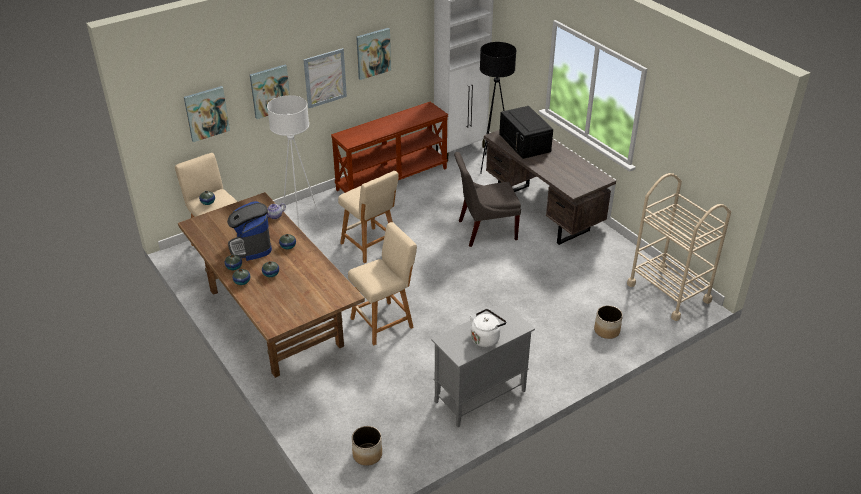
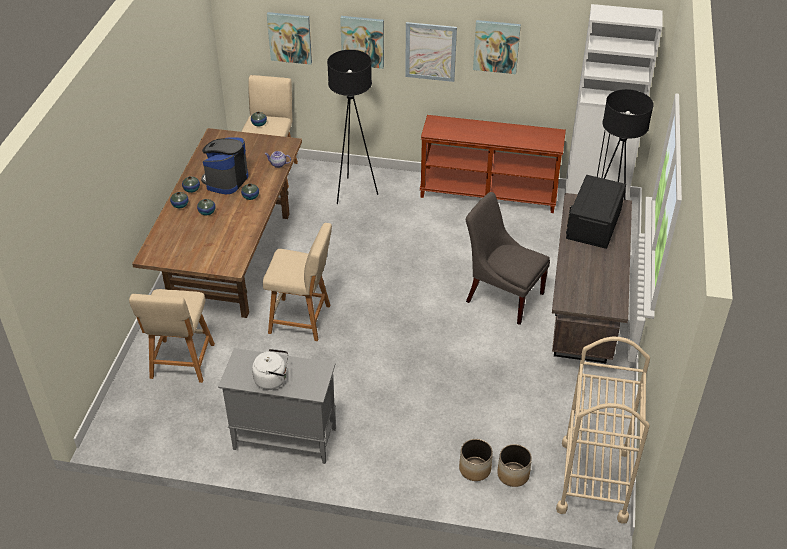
camera: 45 degrees right, 5 degrees up
white floor lamp [267,95,320,229] -> black floor lamp [327,50,378,204]
beige stool [338,171,399,263] -> beige stool moved to [129,289,215,383]
planter [352,426,382,466] -> planter moved to [497,444,532,487]

